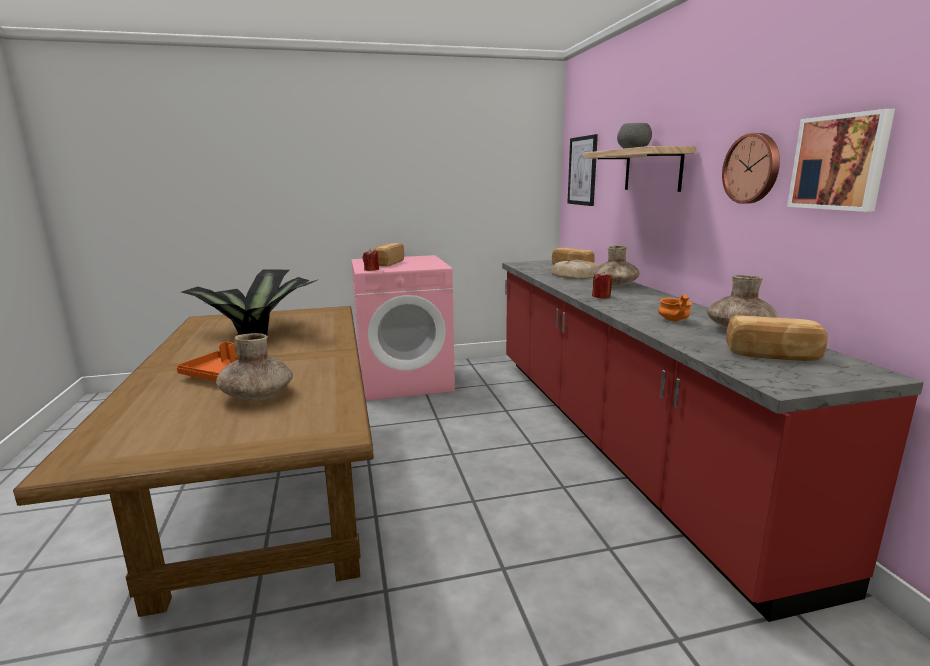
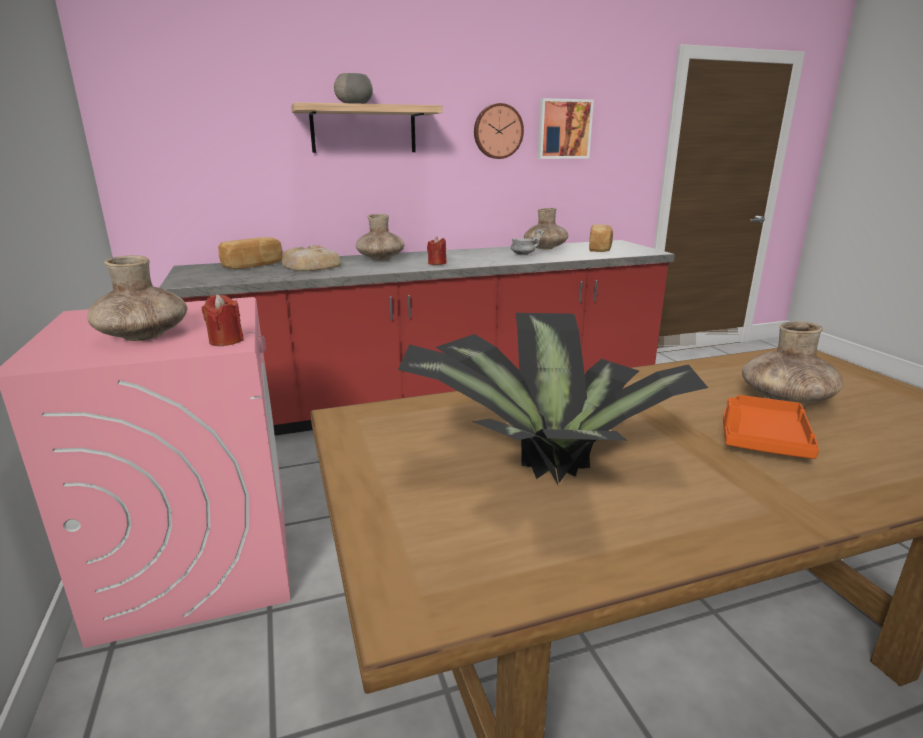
camera: 95 degrees left, 5 degrees up
bread [372,243,404,266] -> brown vase [87,255,187,341]
picture [568,134,598,206] -> none
orange bowl [658,294,693,322] -> grey bowl [511,230,544,255]

